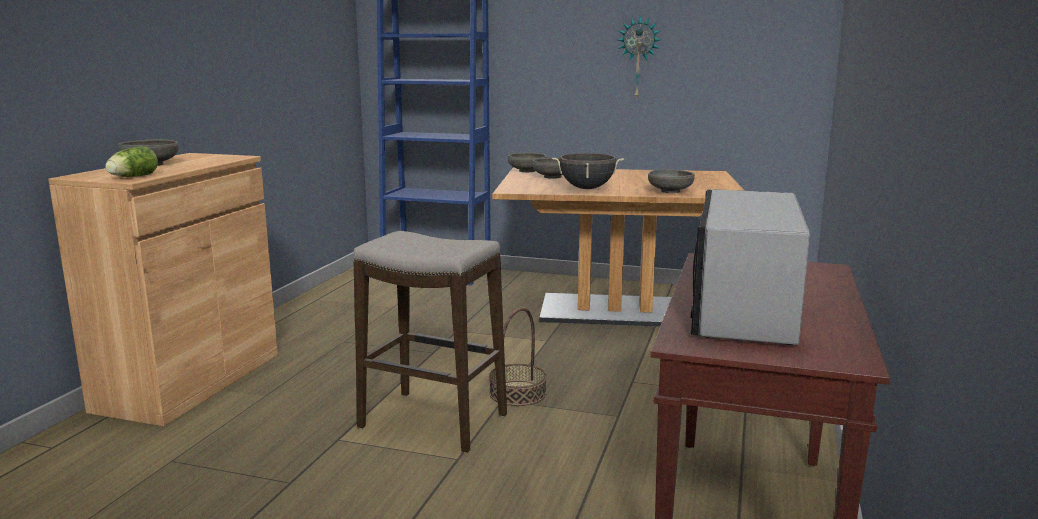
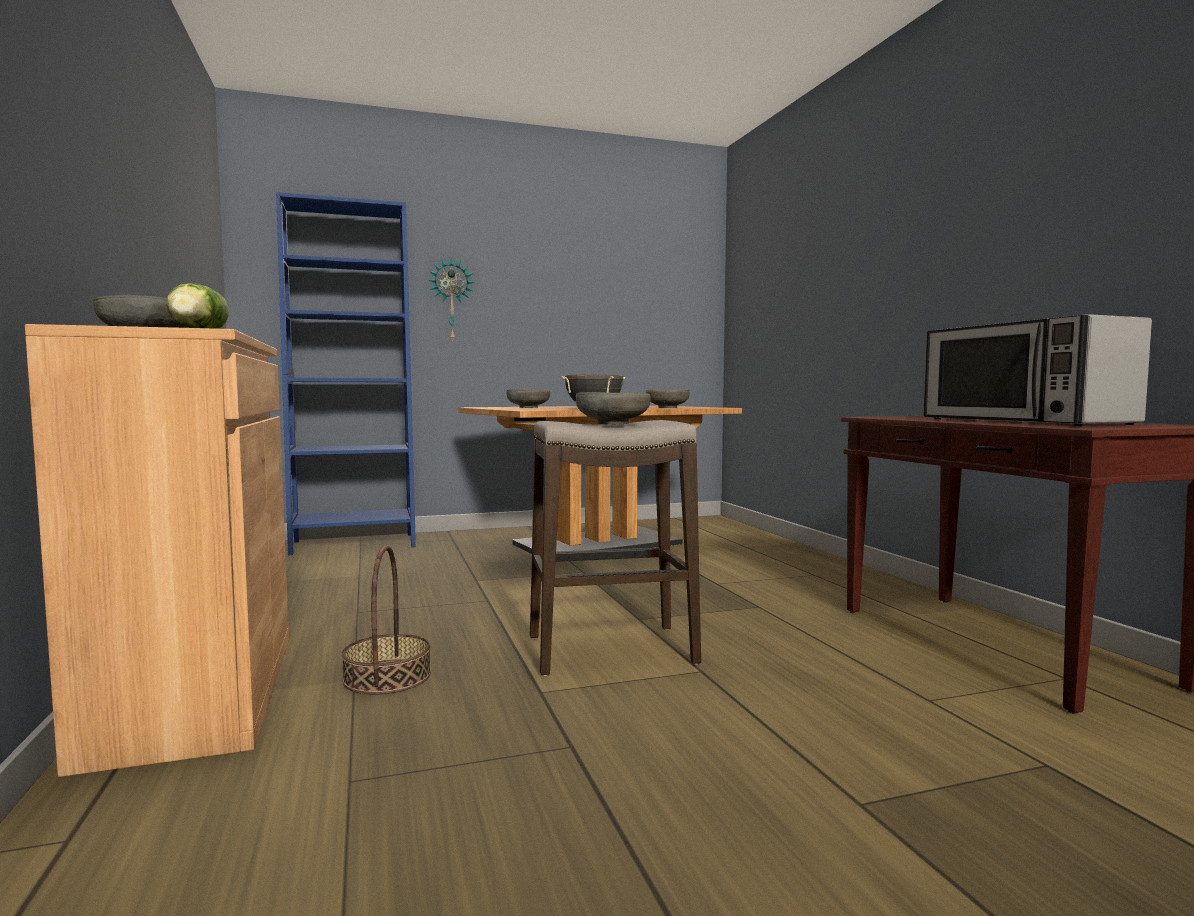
camera: 35 degrees left, 10 degrees down
basket [489,307,547,406] -> basket moved to [342,546,431,694]
grey bowl [508,153,547,172] -> grey bowl moved to [576,392,651,424]
wall clock [617,16,662,100] -> wall clock moved to [428,258,475,342]

